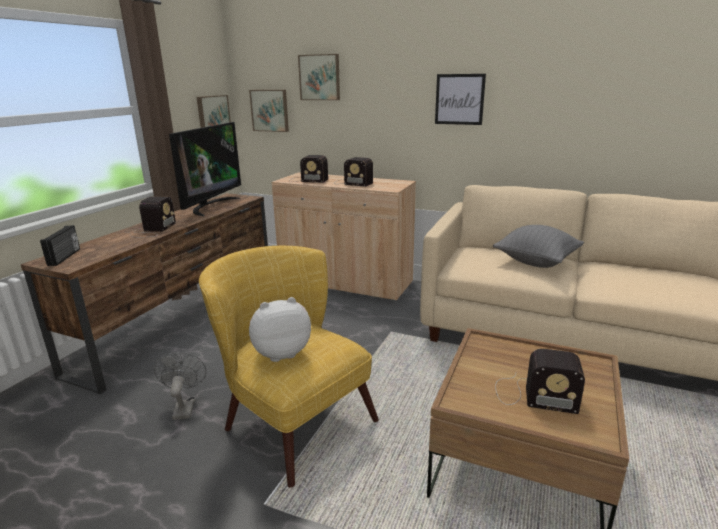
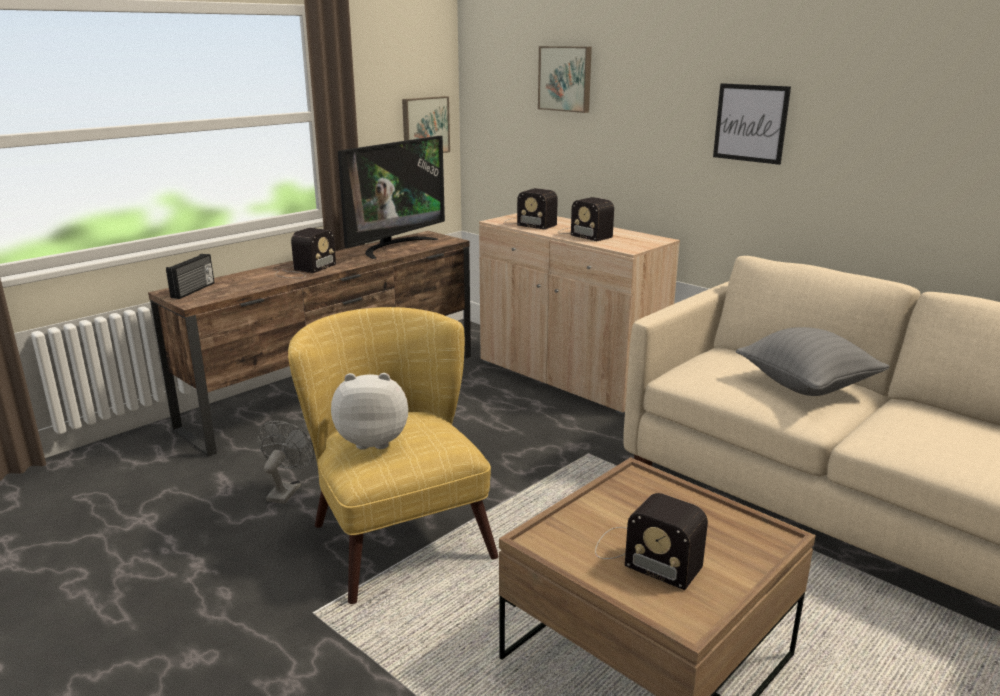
camera: 20 degrees right, 0 degrees up
picture [249,90,289,132] -> none

